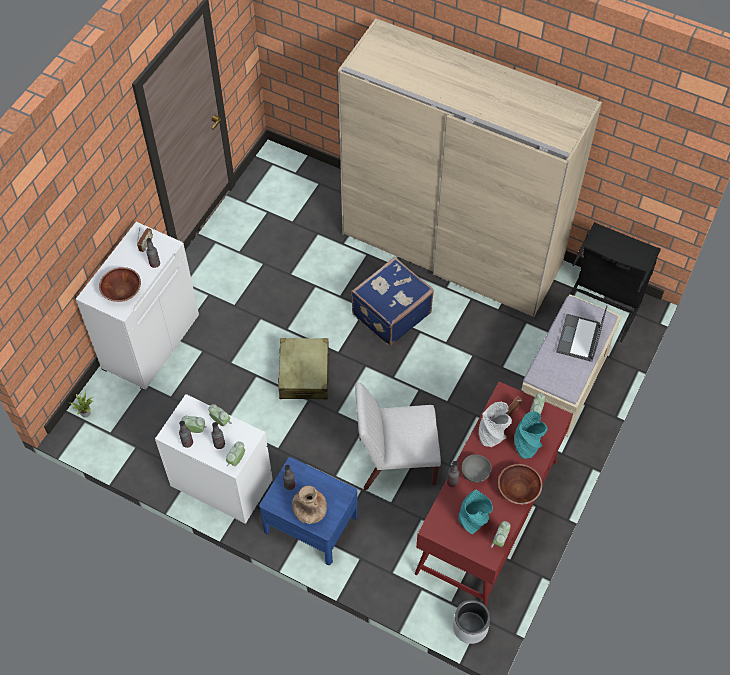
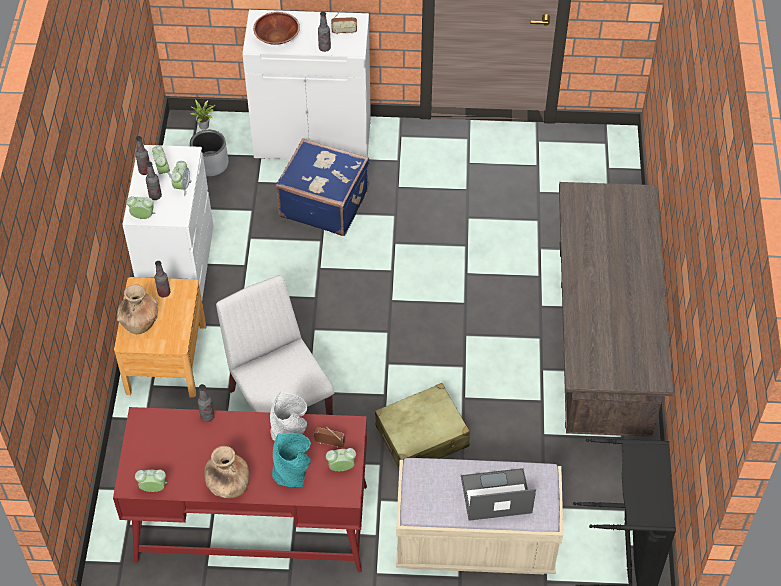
camera: 65 degrees right, 5 degrees down
blue nightstand [259,457,358,565] -> brown nightstand [114,277,206,398]
beige suitcase [278,338,330,400] -> beige suitcase moved to [375,383,470,468]
beige wardrobe [338,18,602,317] -> brown desk [559,182,673,437]
blue suitcase [351,257,434,346] -> blue suitcase moved to [276,138,370,236]
grey planter [453,600,491,644] -> grey planter moved to [190,130,228,176]
turquoise vase [458,490,493,535] -> none
grey bowl [461,454,492,483] -> none
brown bowl [498,464,543,504] -> brown vase [204,446,250,498]

